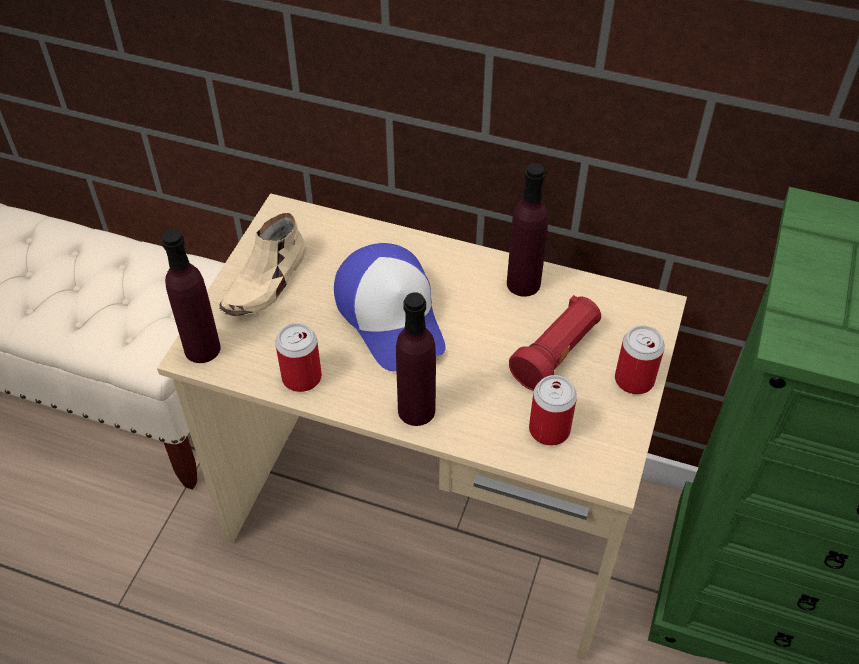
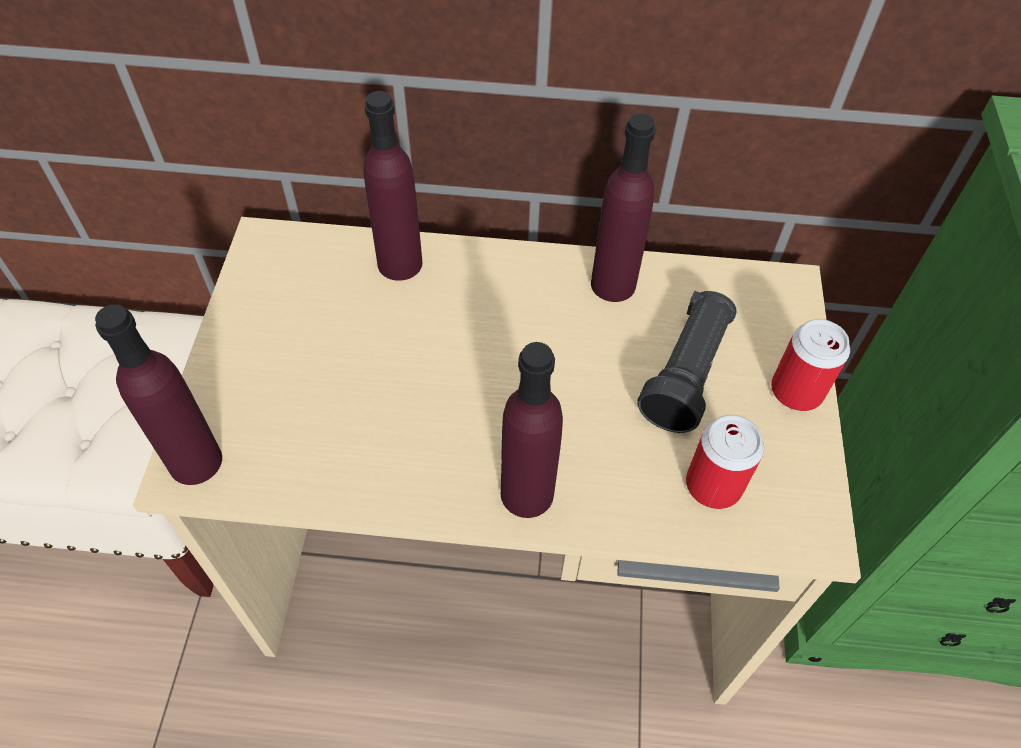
camera: 15 degrees left, 5 degrees up
beige shoe [219,213,307,316] -> none
can [275,323,322,392] -> none
cap [334,243,446,371] -> none
red flashlight [509,295,601,391] -> black flashlight [637,291,737,433]
none -> purple bottle [363,91,422,281]

